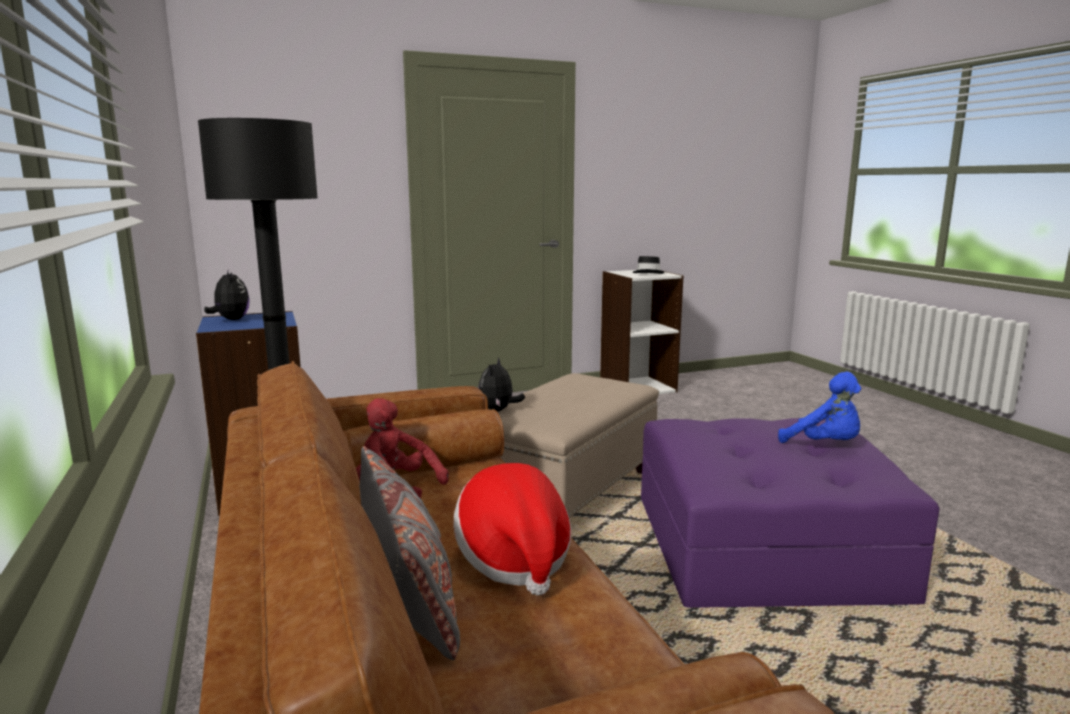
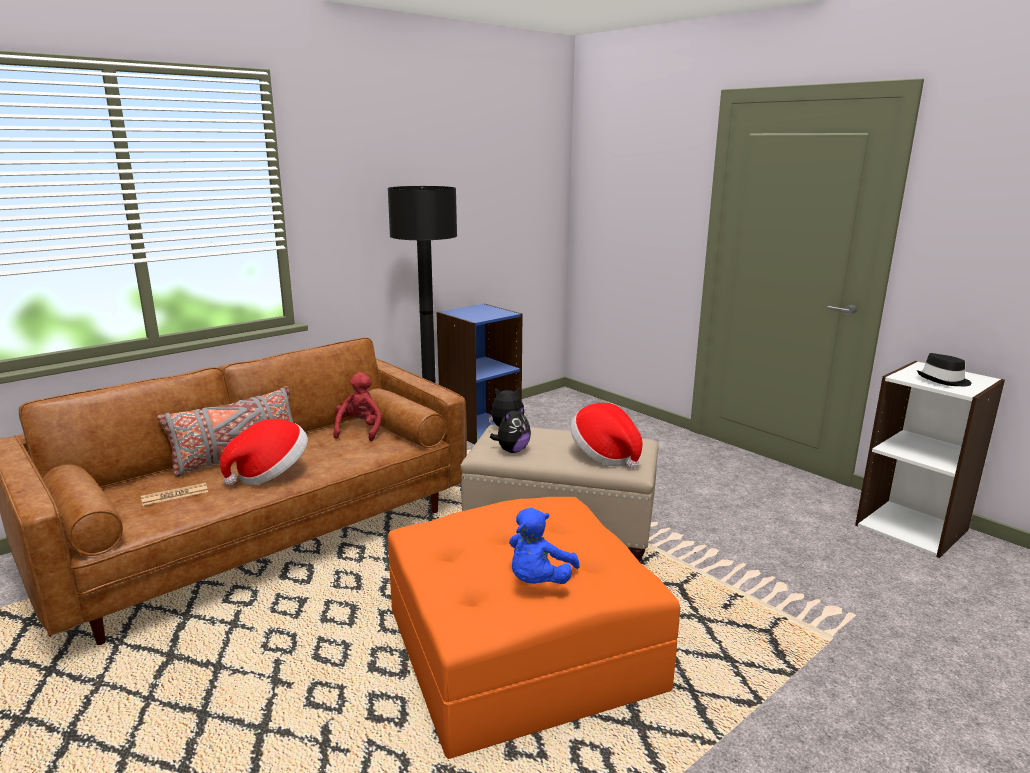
camera: 70 degrees right, 5 degrees up
plush toy [204,269,250,320] -> plush toy moved to [490,406,531,453]
purple ottoman [641,418,940,608] -> orange ottoman [388,497,680,759]
none -> newspaper [141,483,208,506]
none -> hat [570,403,642,469]

